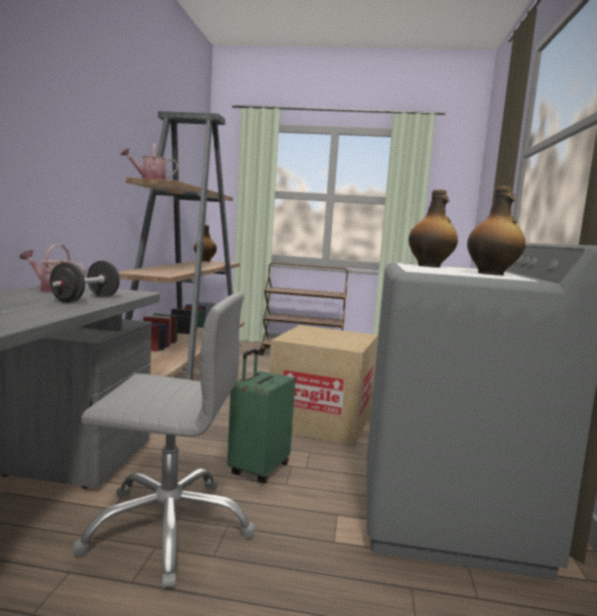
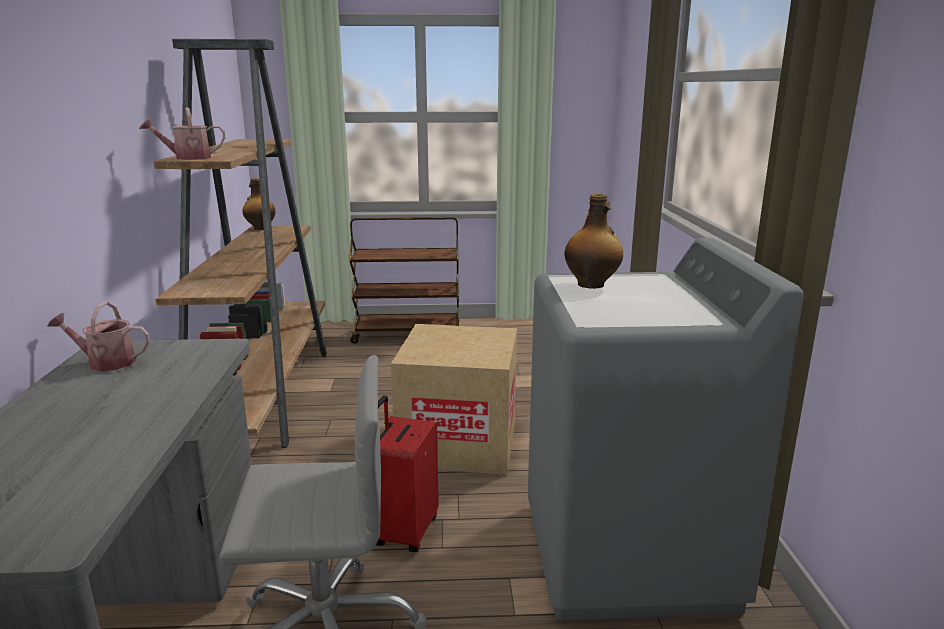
camera: 10 degrees left, 10 degrees up
black dumbbell [50,261,120,303] -> none
green suitcase [227,349,295,484] -> red suitcase [376,395,439,552]
bottle [467,186,526,275] -> none

